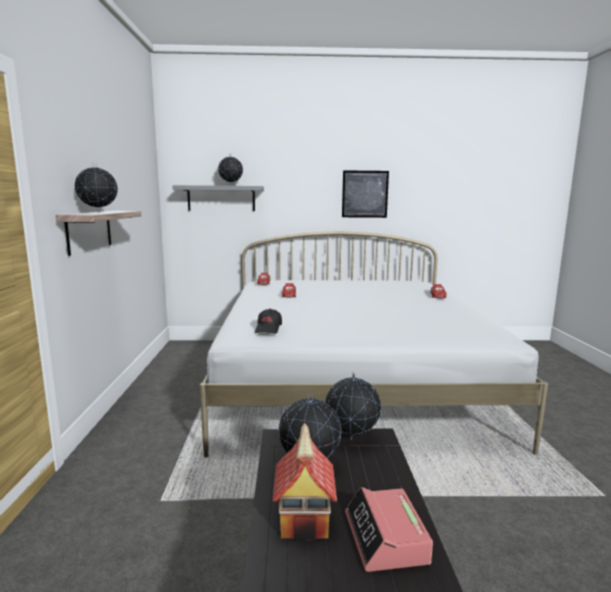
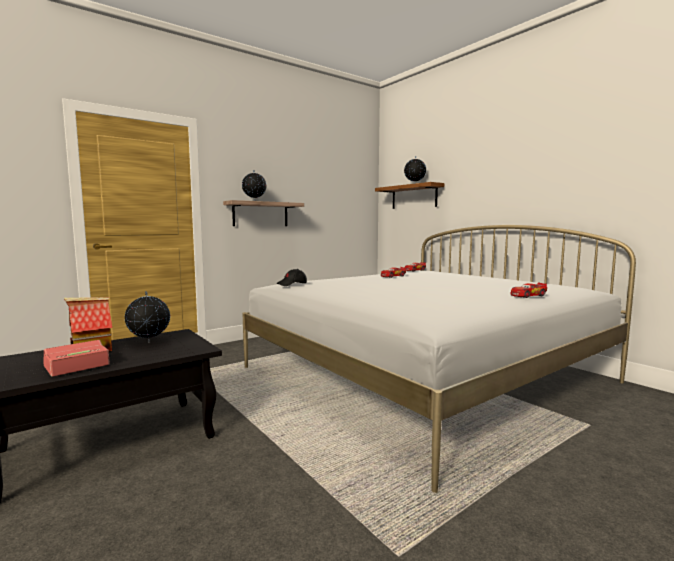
camera: 55 degrees right, 5 degrees down
grey shelf [172,185,264,211] -> brown shelf [375,182,444,209]
globe [325,372,382,440] -> none
picture [342,170,389,218] -> none

